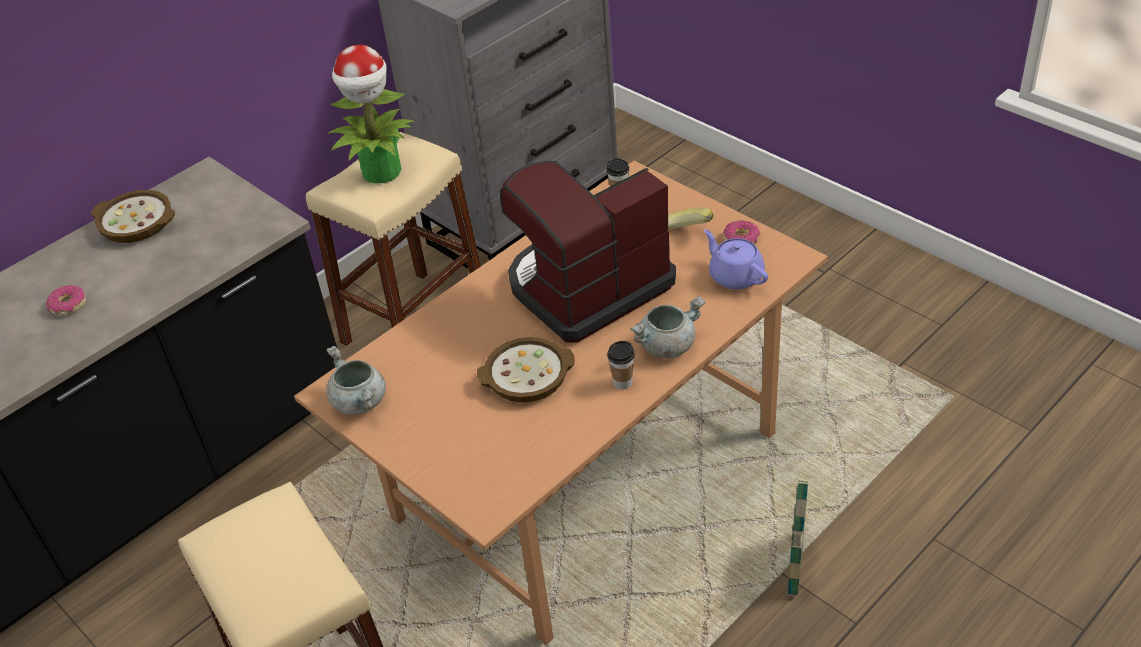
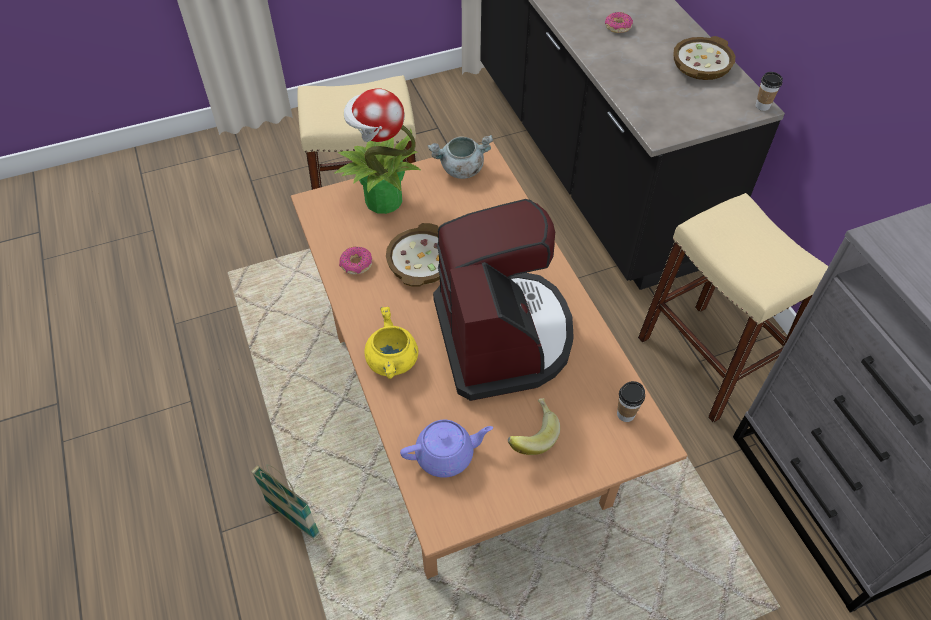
camera: 110 degrees right, 10 degrees up
potted plant [328,45,414,184] -> potted plant moved to [334,88,421,214]
cup [607,341,635,389] -> cup moved to [756,72,783,111]
grey cooking pot [630,296,705,359] -> yellow cooking pot [364,307,418,379]
donut [723,220,760,244] -> donut moved to [339,247,372,275]

